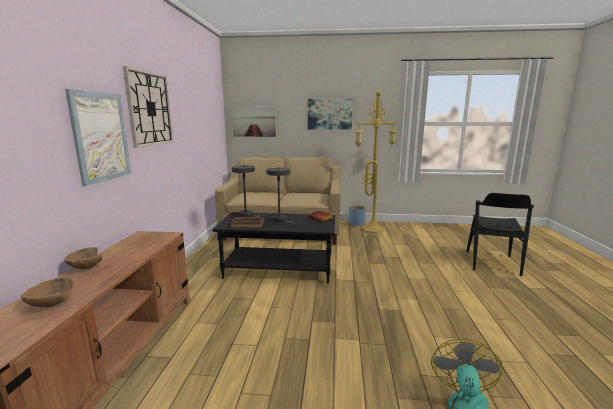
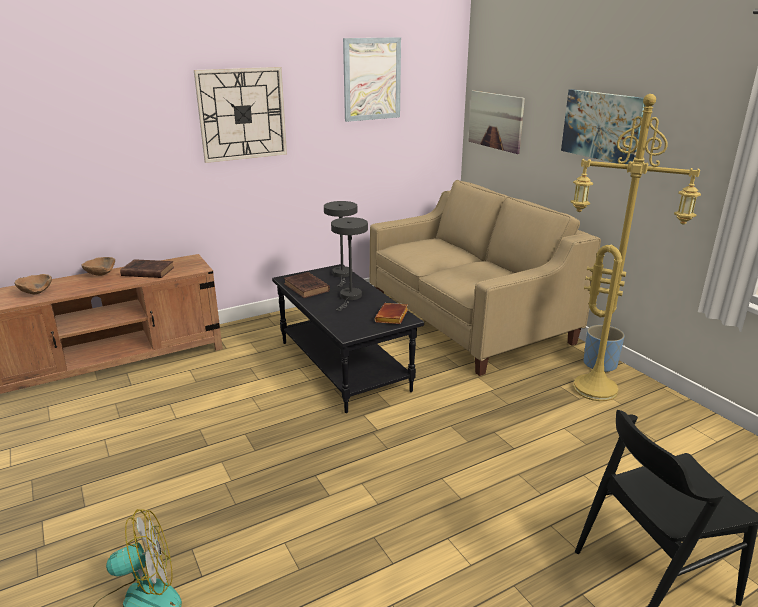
camera: 55 degrees right, 10 degrees up
picture [65,89,131,186] -> picture moved to [343,37,401,122]
none -> brown book [120,259,174,278]

